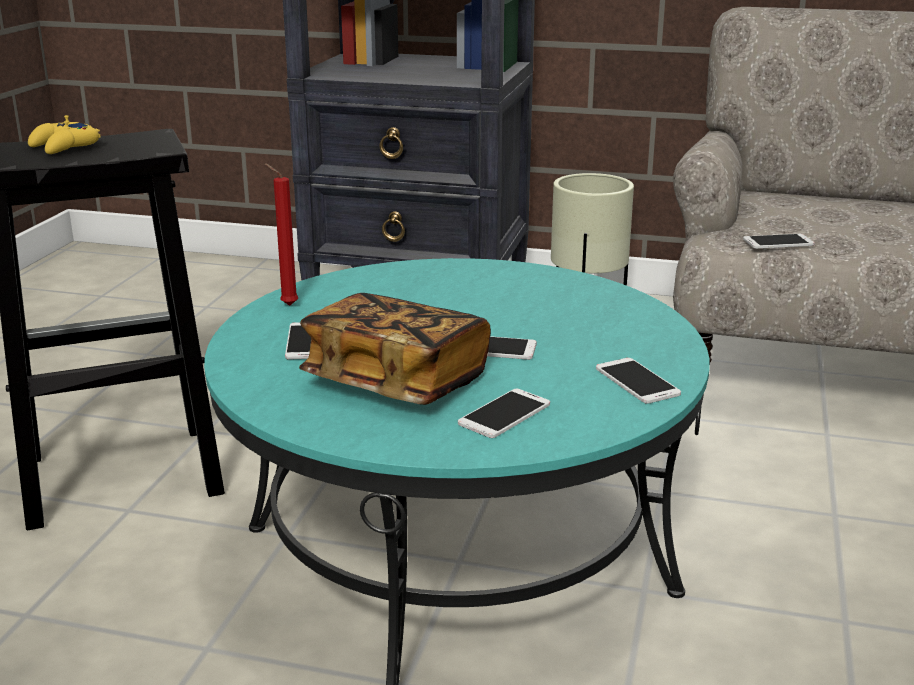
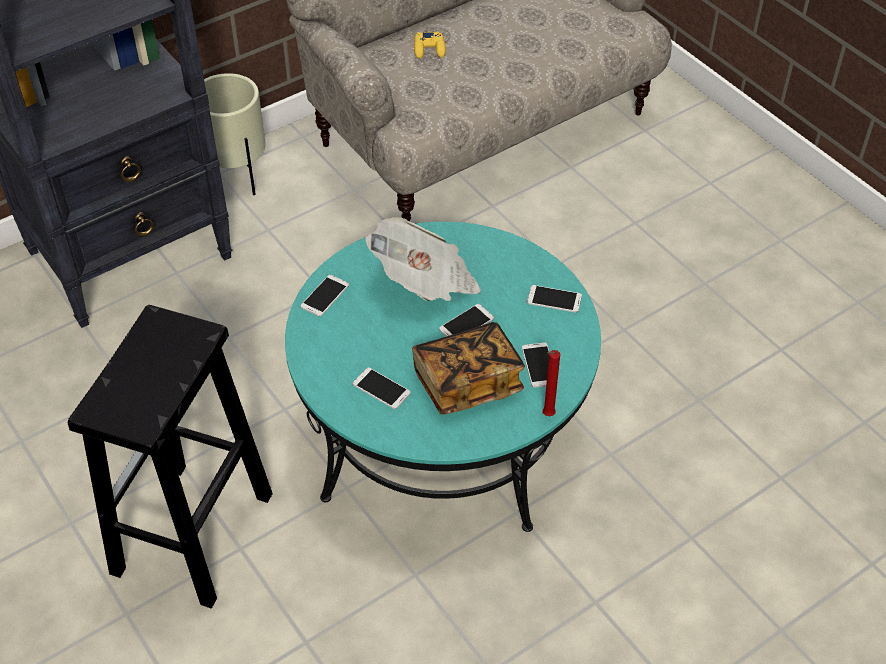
camera: 50 degrees left, 25 degrees up
yellow game controller [28,115,101,154] -> yellow game controller moved to [414,32,446,59]
red candle [265,163,298,306] -> red candle moved to [543,350,560,416]
phone [743,234,815,249] -> phone moved to [301,275,349,317]
none -> newspaper [365,217,481,301]

